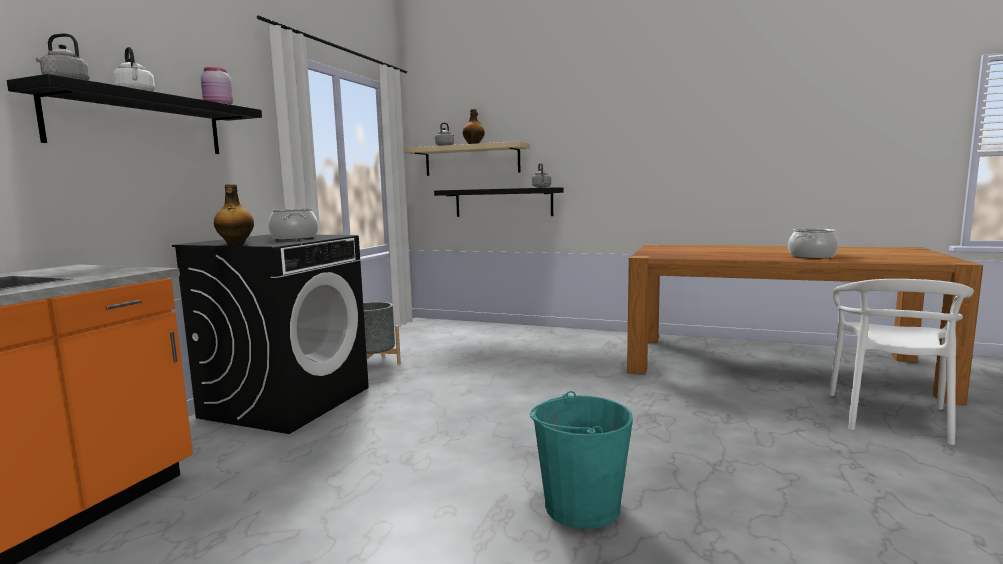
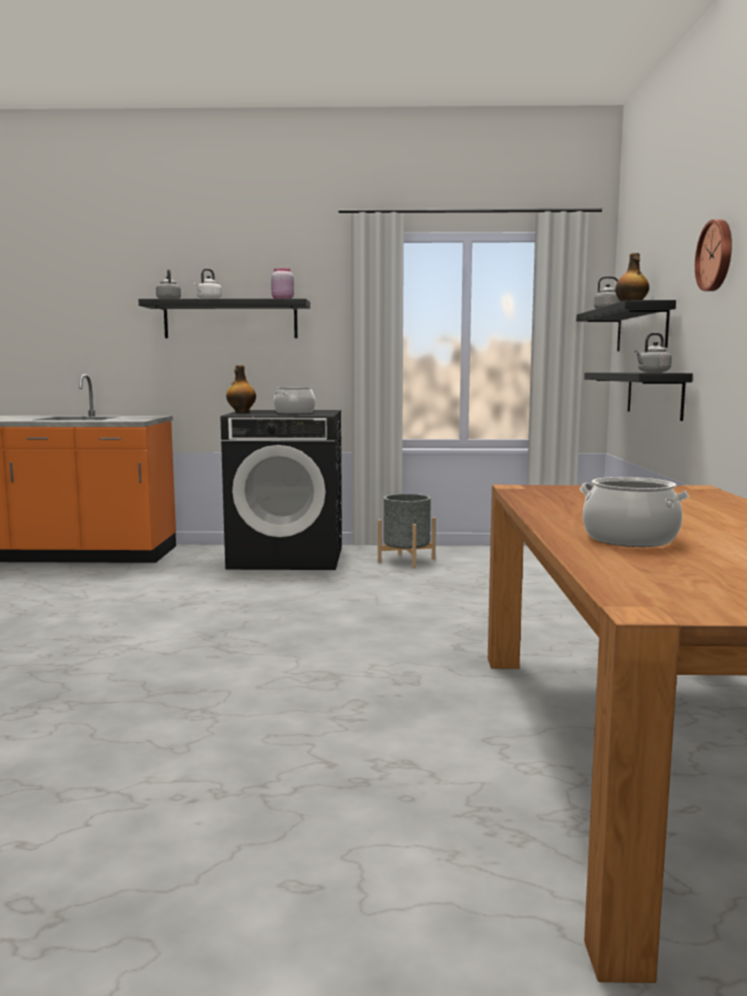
camera: 70 degrees right, 0 degrees up
beige shelf [404,141,530,176] -> black shelf [576,300,676,351]
turquoise bucket [530,391,633,529] -> none
white chair [829,279,974,445] -> none
none -> wall clock [695,219,732,291]

